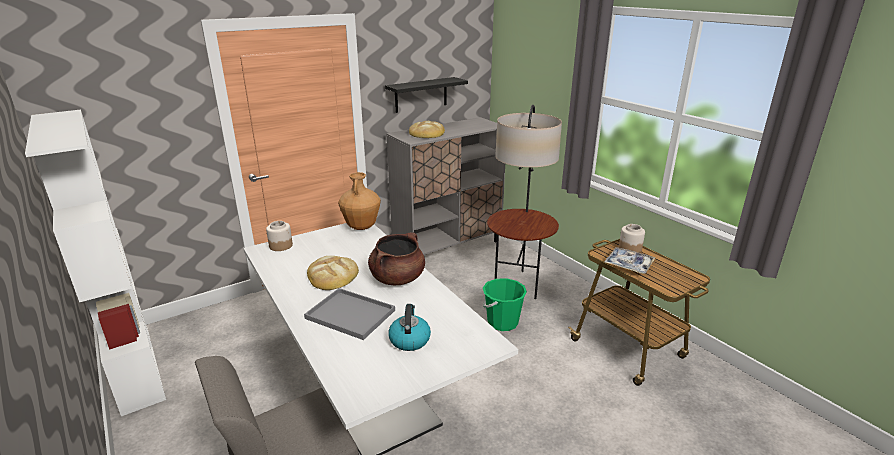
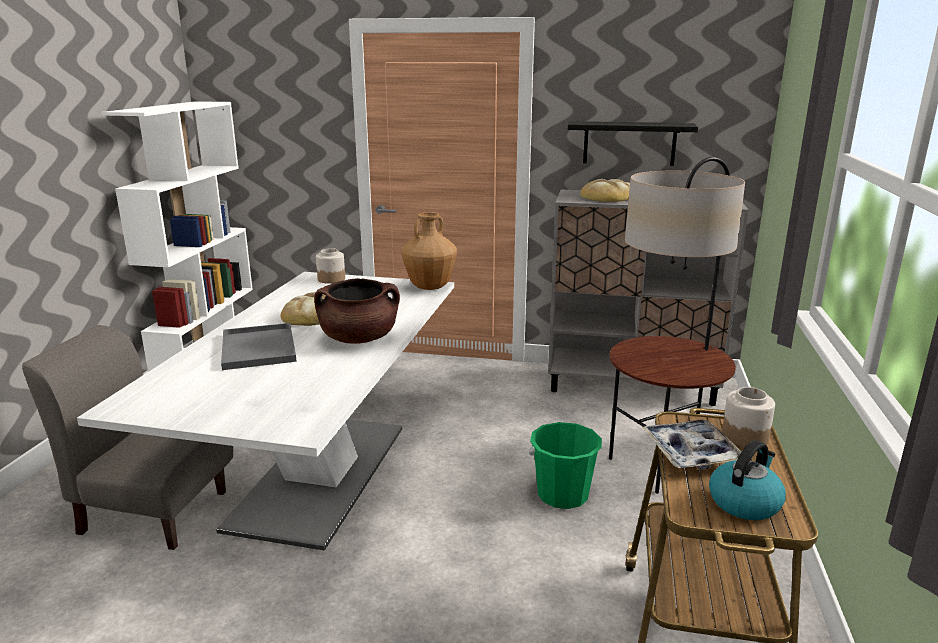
camera: 45 degrees right, 5 degrees down
kettle [388,304,431,351] -> kettle moved to [709,440,786,520]

